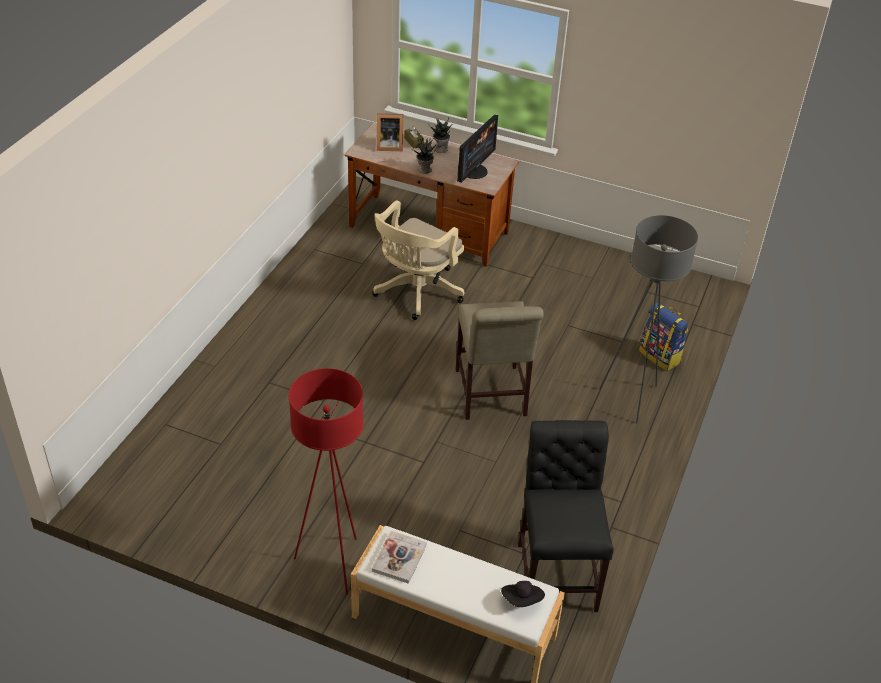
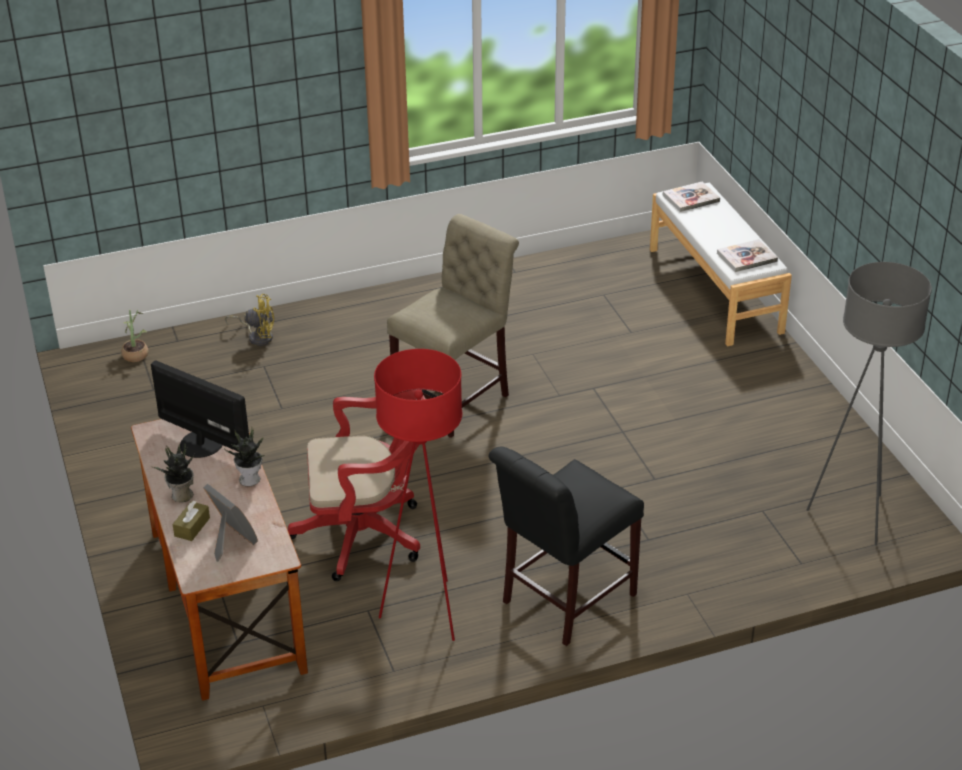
camera: 130 degrees left, 5 degrees down
red floor lamp [289,368,363,595] -> red floor lamp moved to [374,349,462,641]
beige office chair [372,200,464,320] -> red office chair [288,390,425,581]
monitor [457,115,498,183] -> monitor turned 45 degrees clockwise [151,360,249,458]
black hat [501,581,545,607] -> book [663,182,720,212]
black chair [518,420,614,612] -> black chair moved to [489,447,644,646]
grey floor lamp [599,215,698,423] -> grey floor lamp moved to [806,262,932,546]
backpack [639,303,688,371] -> yellow fan [225,294,274,346]
none -> potted plant [121,310,148,362]

